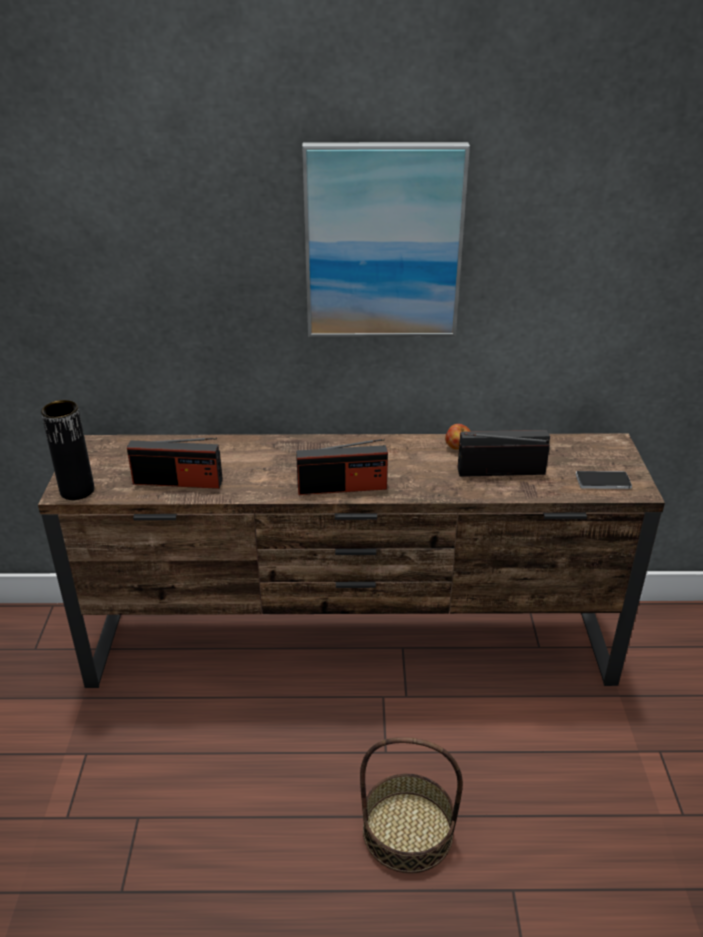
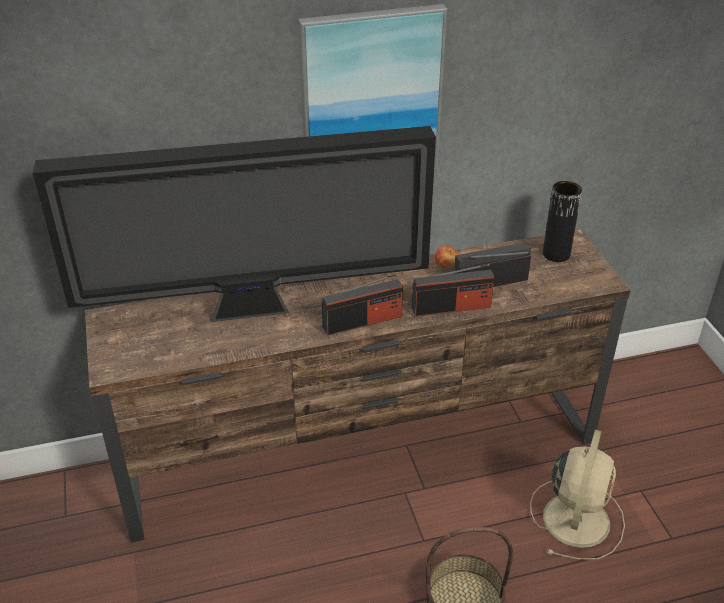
camera: 15 degrees left, 5 degrees up
black vase [41,400,94,500] -> black vase moved to [543,181,582,262]
radio [127,437,223,489] -> radio moved to [412,264,494,316]
phone [576,471,632,489] -> none
none -> television [33,126,436,322]
none -> beige fan [530,430,625,560]

